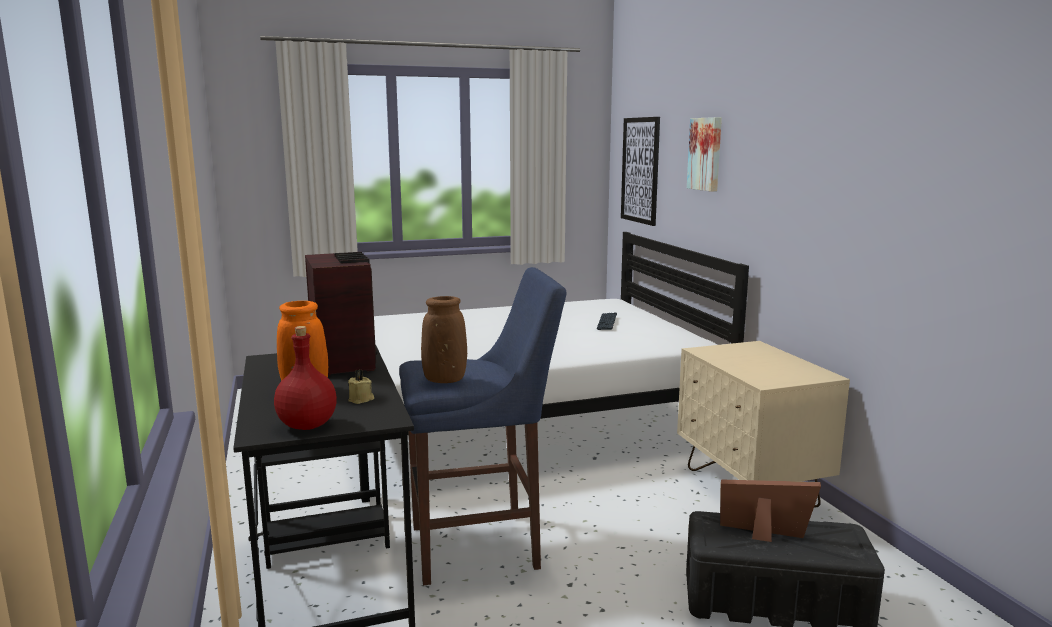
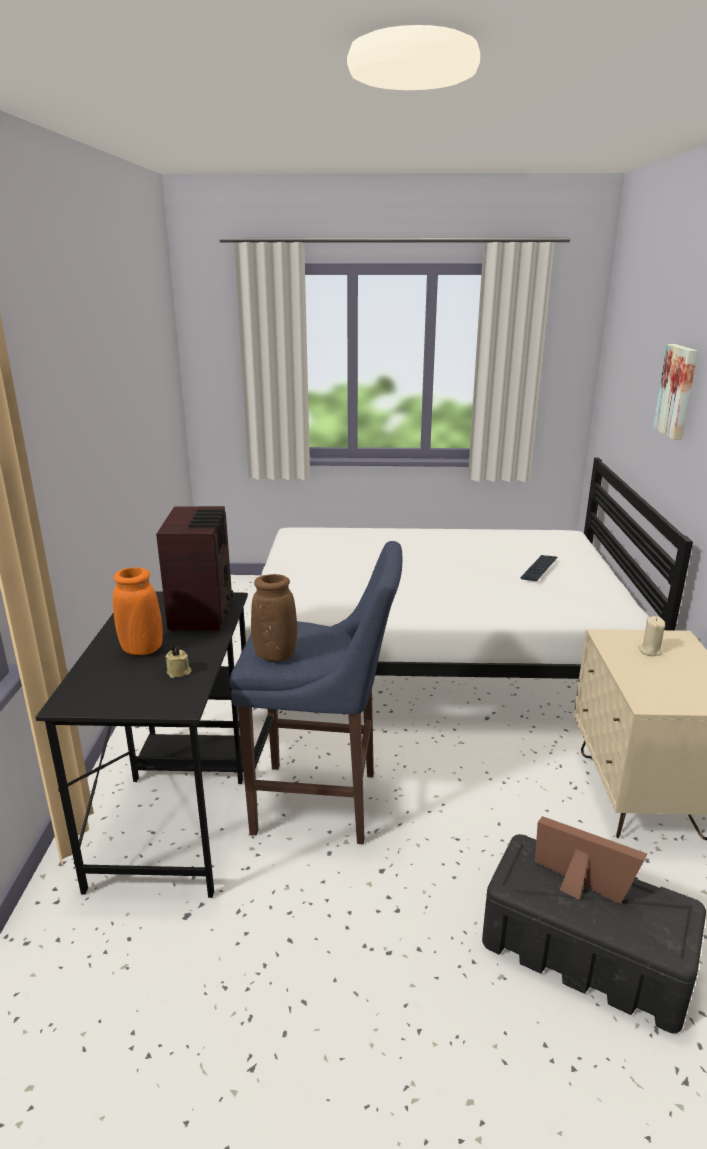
camera: 20 degrees right, 10 degrees up
red bottle [274,326,337,430] -> none
picture [621,117,660,226] -> none
none -> beige candle [638,616,665,656]

